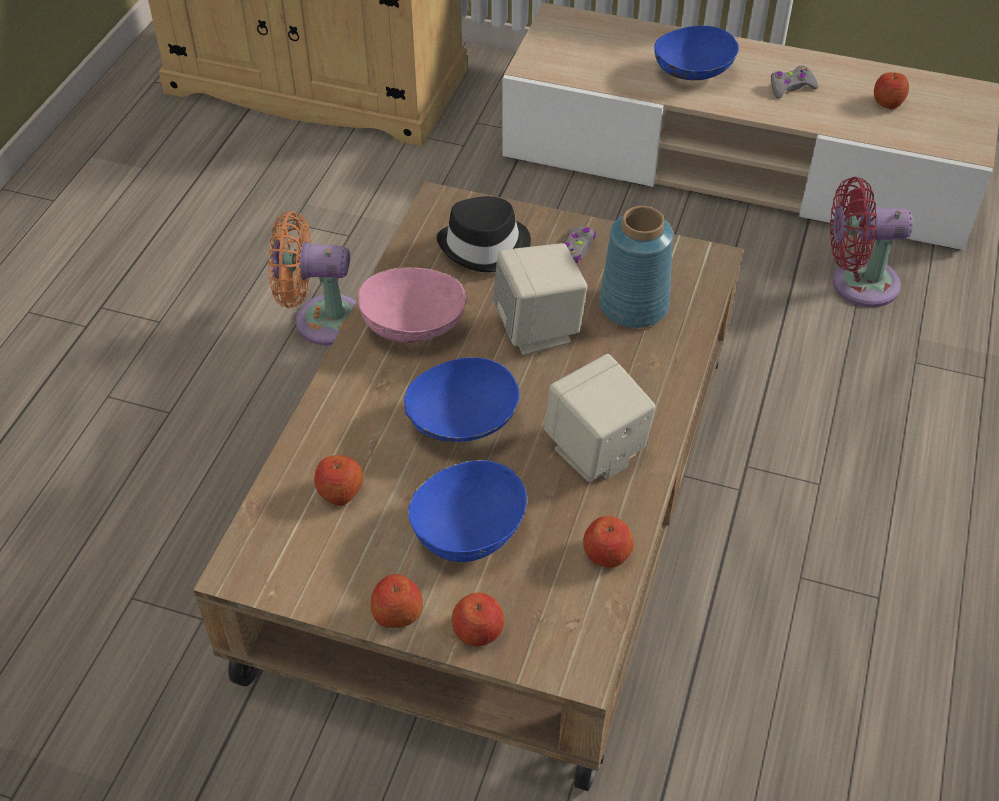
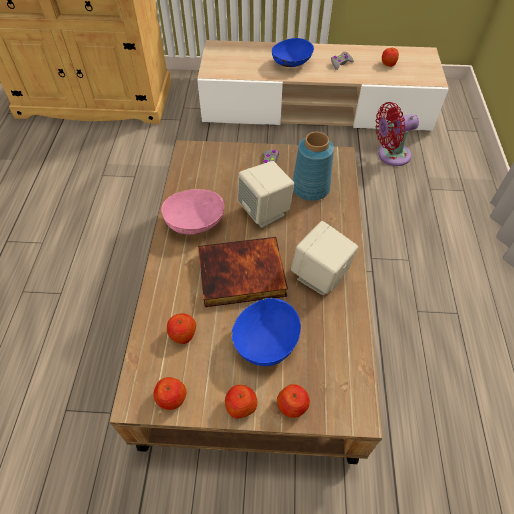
camera: 15 degrees left, 5 degrees up
orange fan [269,211,356,346] -> none
blue bowl [404,358,520,442] -> book [198,237,288,307]
black hat [437,196,531,272] -> none
apple [583,516,634,568] -> apple moved to [153,377,187,410]

